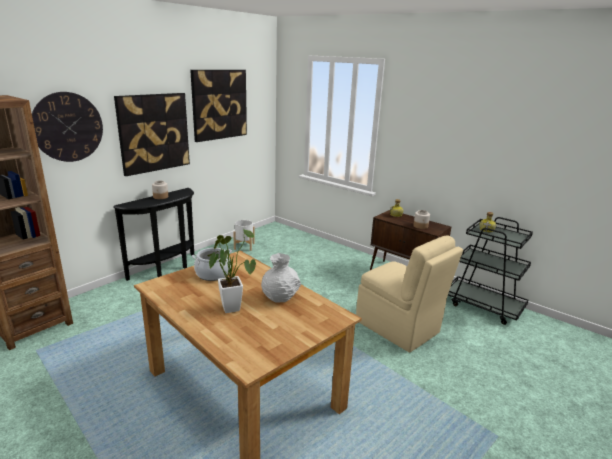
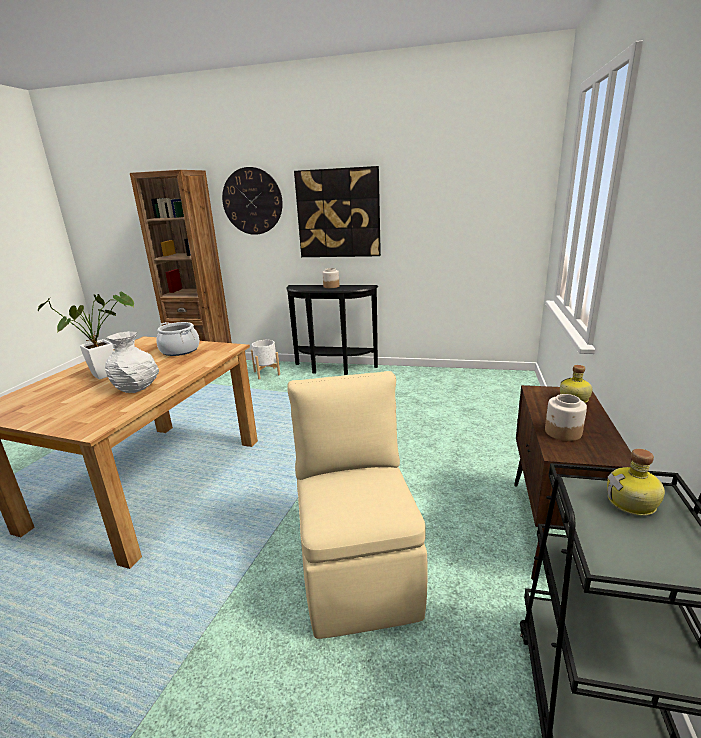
camera: 65 degrees right, 0 degrees up
picture [190,70,247,142] -> none
white planter [233,220,255,251] -> white planter moved to [251,340,280,379]
beige chair [356,235,463,353] -> beige chair turned 150 degrees clockwise [287,371,427,639]

